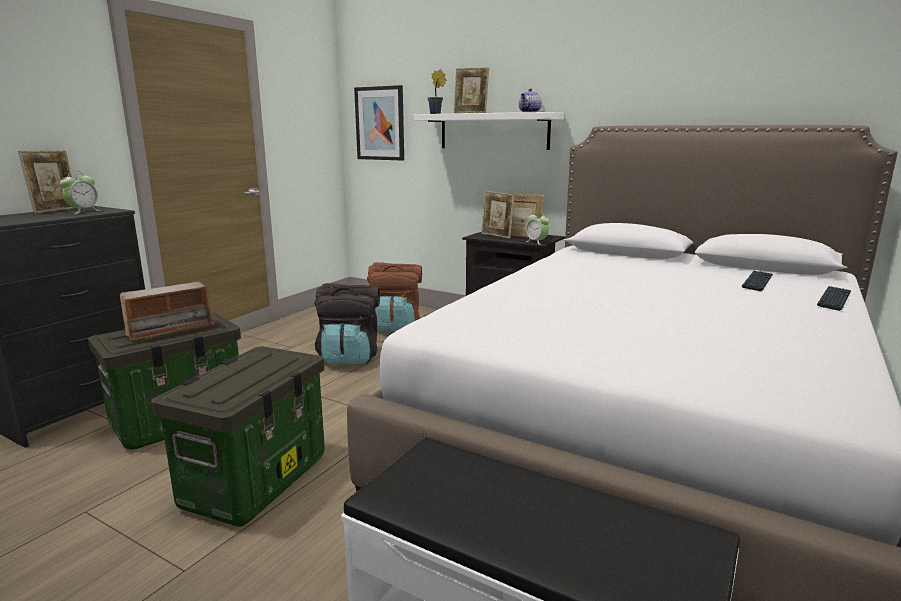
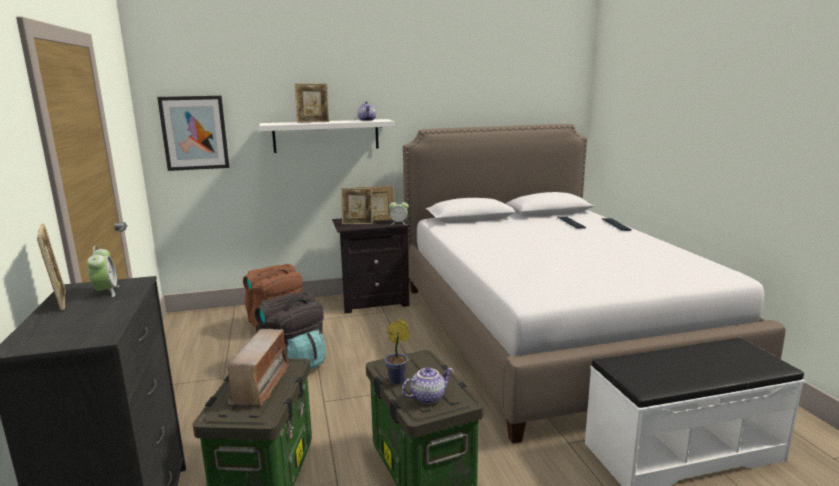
camera: 45 degrees left, 0 degrees up
potted plant [428,69,446,114] -> potted plant moved to [385,318,410,384]
none -> teapot [402,367,453,404]

